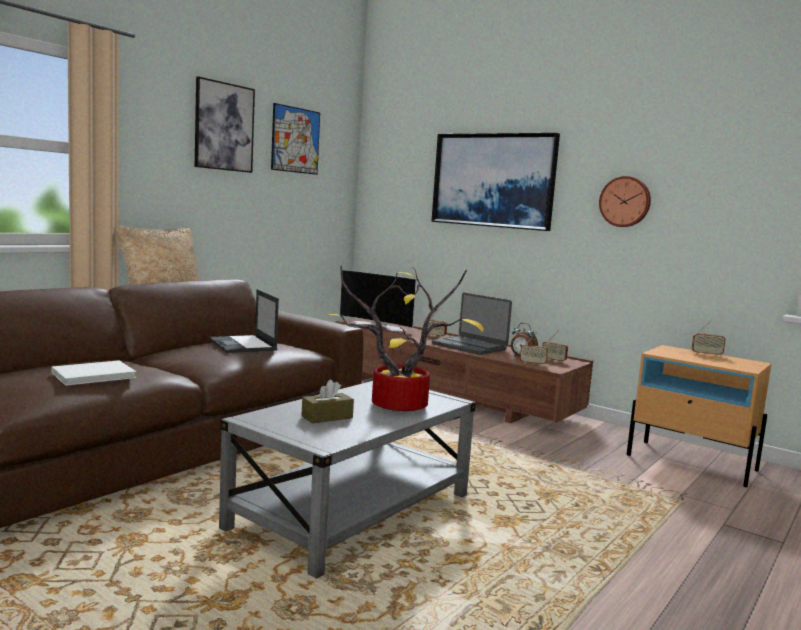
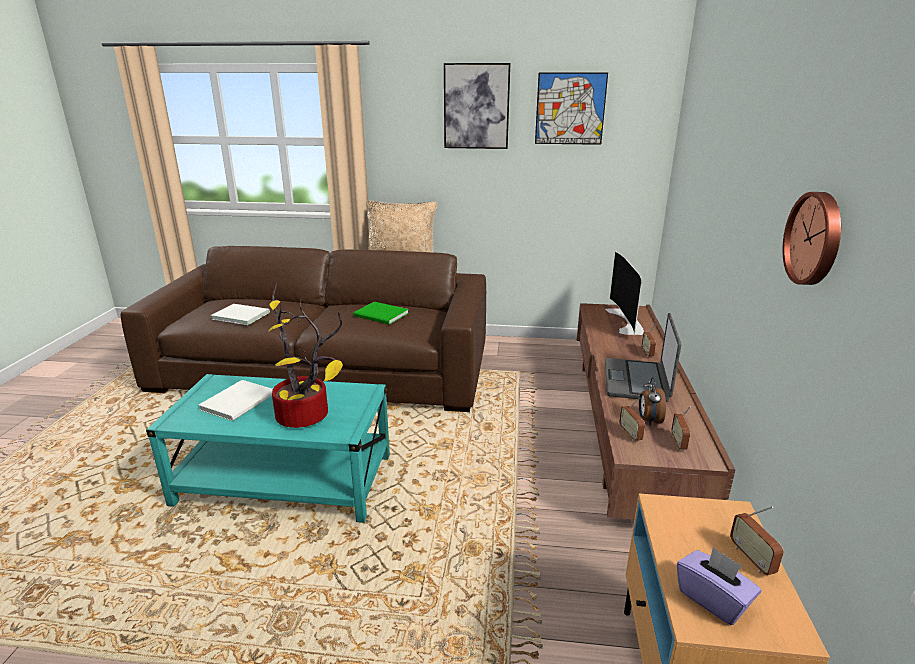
camera: 60 degrees right, 15 degrees up
laptop [209,289,279,353] -> green book [353,302,409,325]
grey coffee table [219,381,476,578] -> turquoise coffee table [146,374,390,523]
brown tissue box [301,380,354,423] -> white book [199,380,273,421]
picture [432,133,560,231] -> none
none -> purple tissue box [677,547,761,625]

